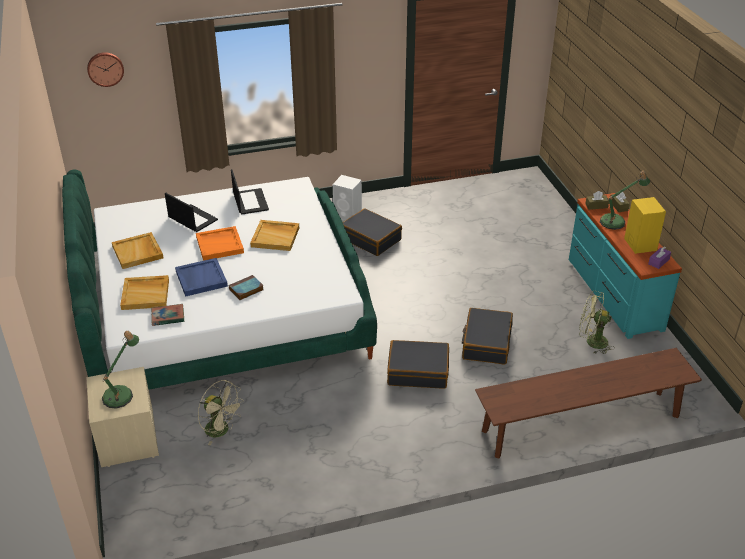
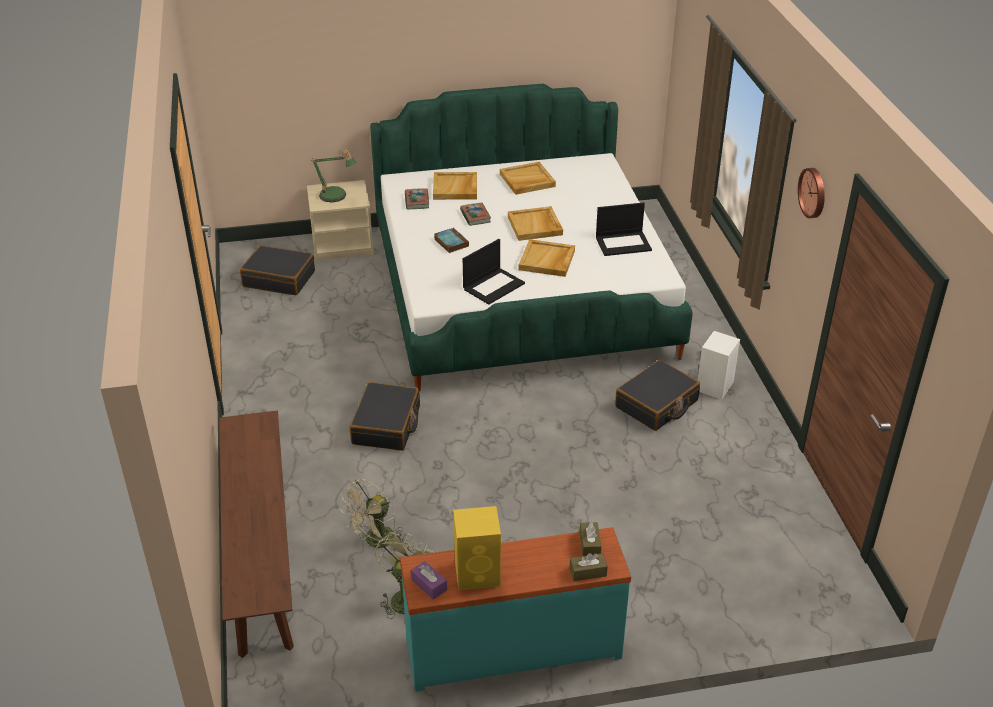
camera: 95 degrees right, 0 degrees up
wall clock [87,52,124,87] -> wall clock moved to [798,168,825,218]
laptop [165,193,218,232] -> laptop moved to [463,239,525,305]
blue tray [175,258,228,297] -> book [460,203,491,226]
orange tray [196,226,244,261] -> beige tray [508,206,563,241]
beige fan [198,380,244,446] -> beige fan moved to [340,479,404,550]
black suitcase [462,308,513,365] -> black suitcase moved to [240,245,315,295]
table lamp [600,171,650,230] -> none

